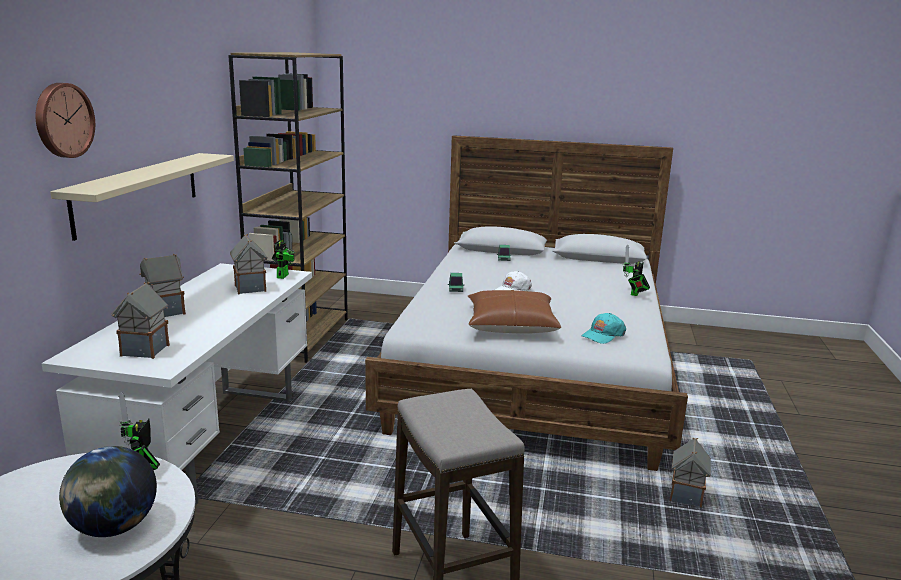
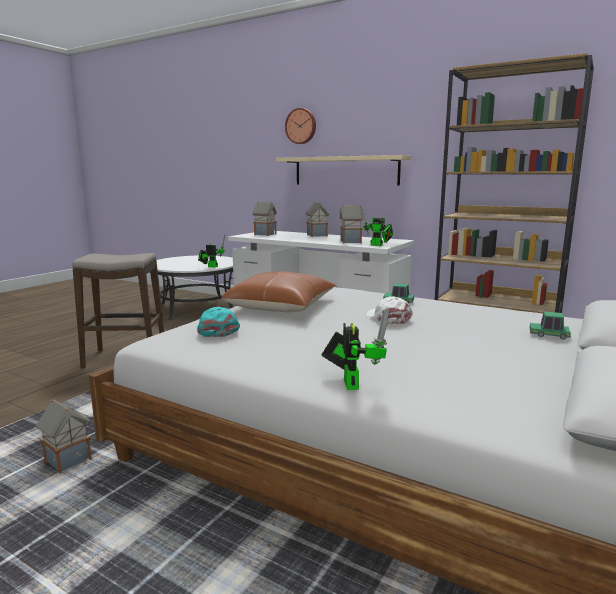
camera: 110 degrees right, 5 degrees down
globe [59,446,157,537] -> none
toy robot [623,244,650,296] -> toy robot turned 45 degrees clockwise [322,308,390,390]

